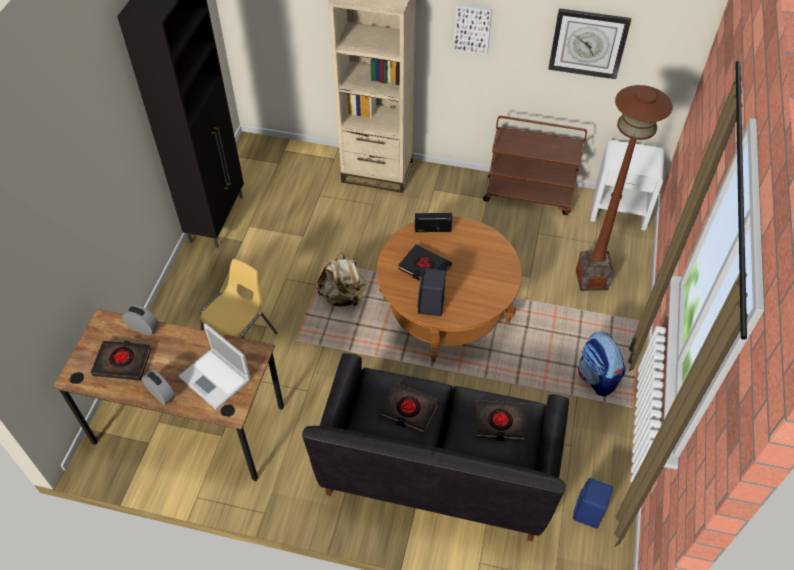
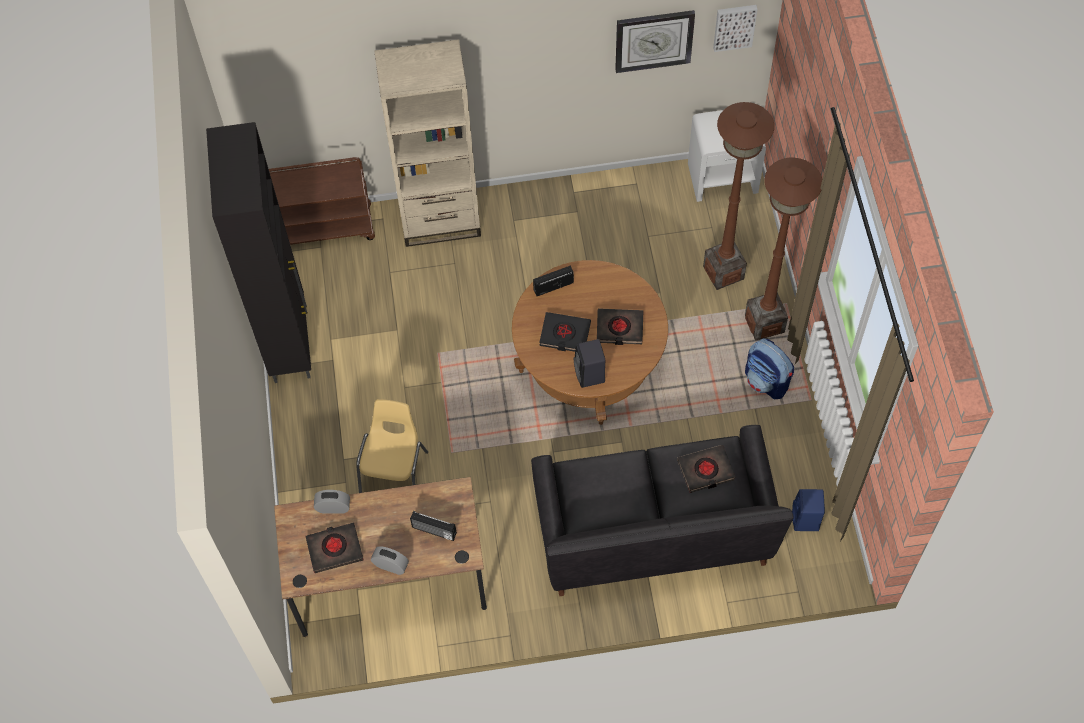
camera: 20 degrees left, 10 degrees up
laptop [178,323,251,410] -> radio [410,511,457,541]
beige backpack [317,252,367,307] -> none
black book [380,383,439,434] -> black book moved to [597,308,643,345]
picture [454,3,492,55] -> picture moved to [713,5,757,52]
brown cart [483,116,587,215] -> brown cart moved to [269,157,375,245]
none -> brown floor lamp [745,158,822,341]

